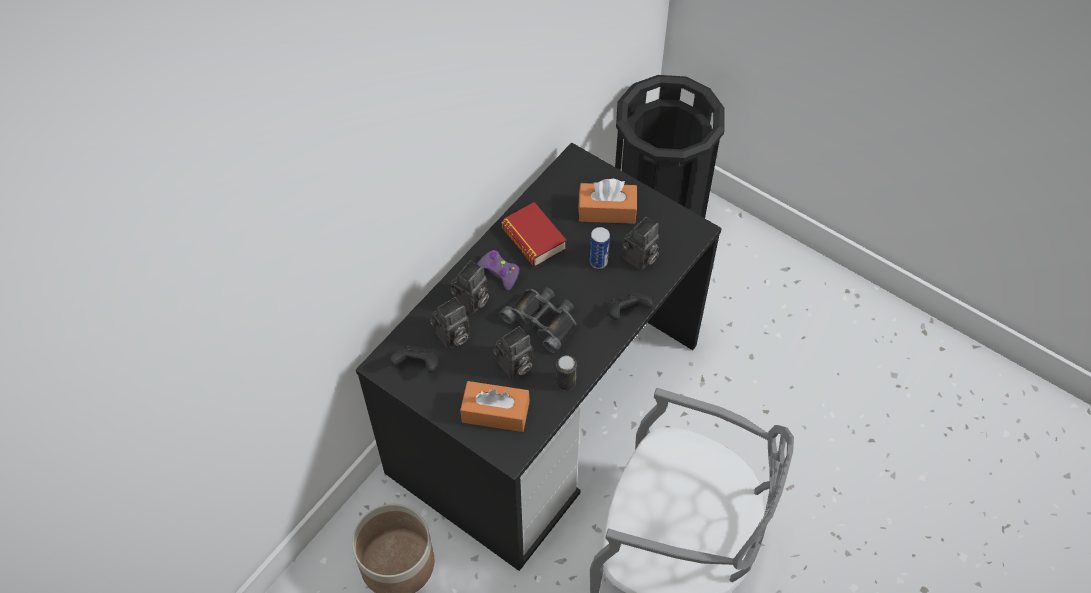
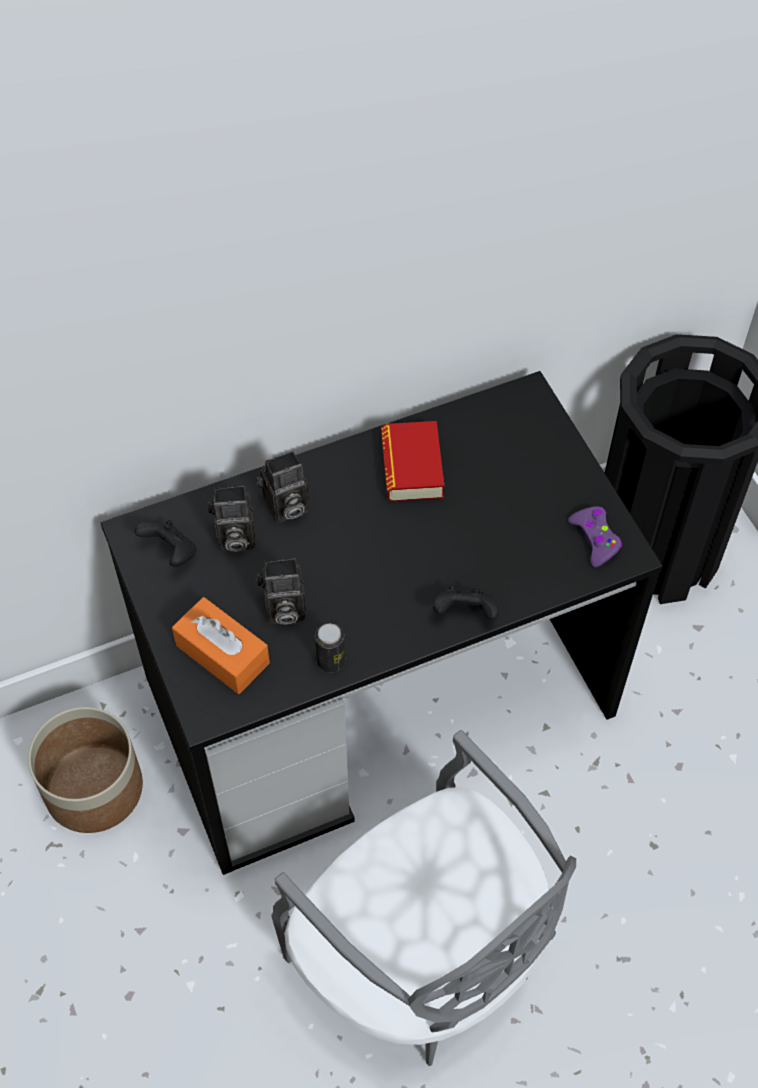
camera: 30 degrees right, 0 degrees up
purple game controller [477,250,520,290] -> purple game controller moved to [568,506,622,568]
black binoculars [499,287,576,353] -> none
orange tissue box [578,179,637,224] -> none
can [590,227,610,269] -> none
camera [622,217,659,271] -> none

